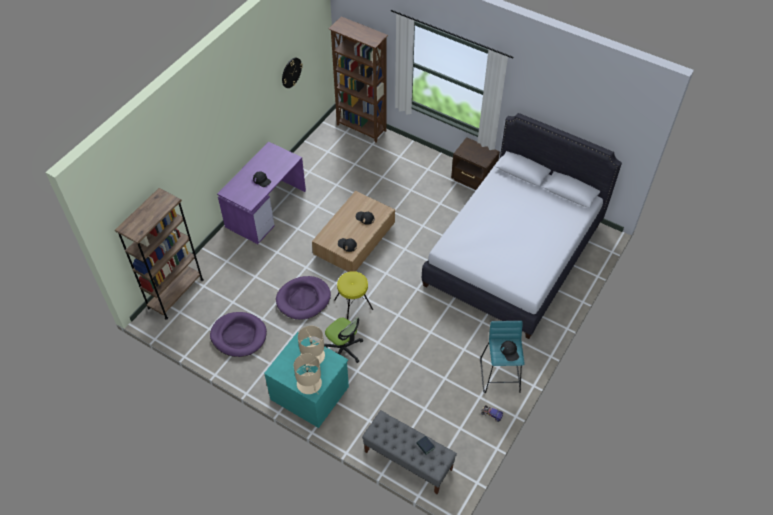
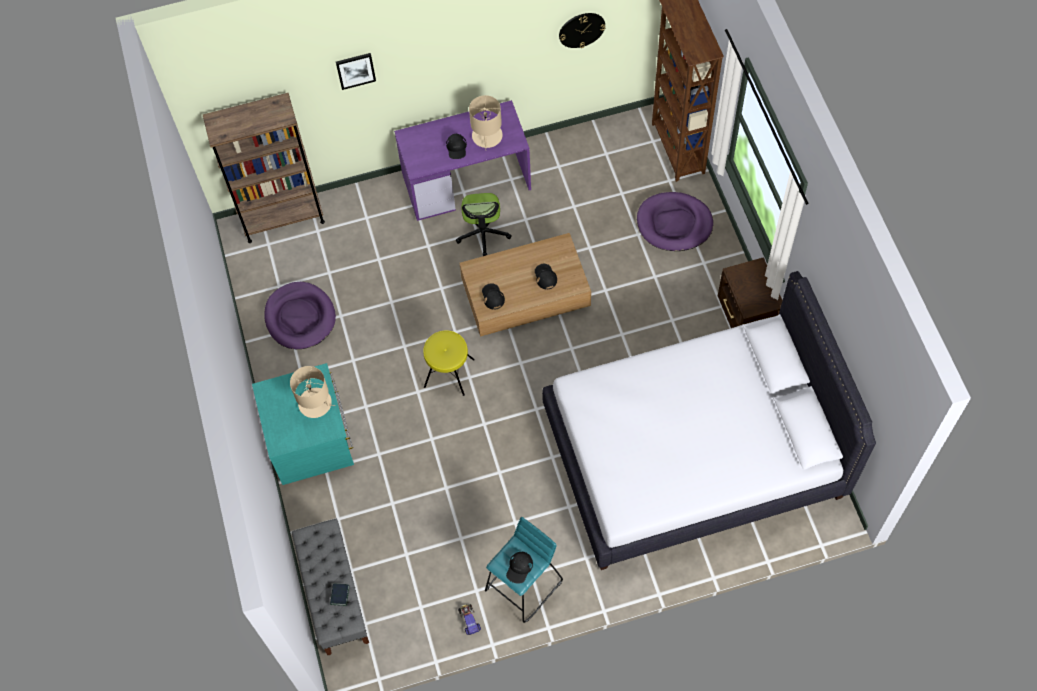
camera: 45 degrees right, 10 degrees up
purple dog bed [276,276,331,320] -> purple dog bed moved to [637,192,713,251]
beige table lamp [294,353,322,394] -> beige table lamp moved to [469,95,503,151]
office chair [324,317,363,363] -> office chair moved to [456,193,512,256]
none -> picture [336,53,376,90]

